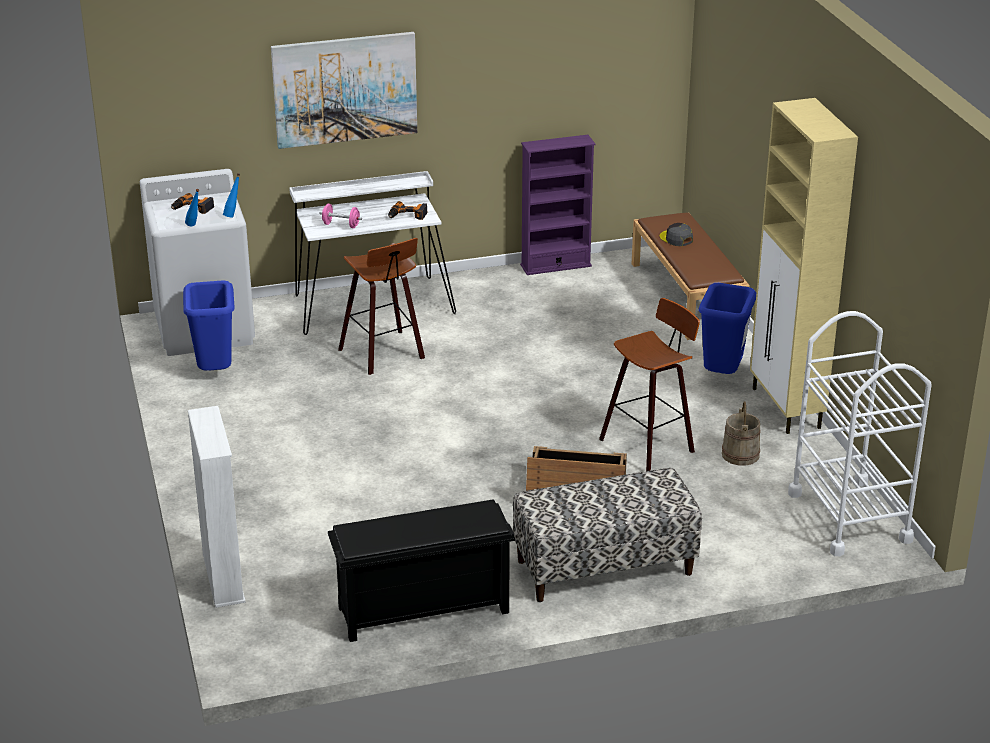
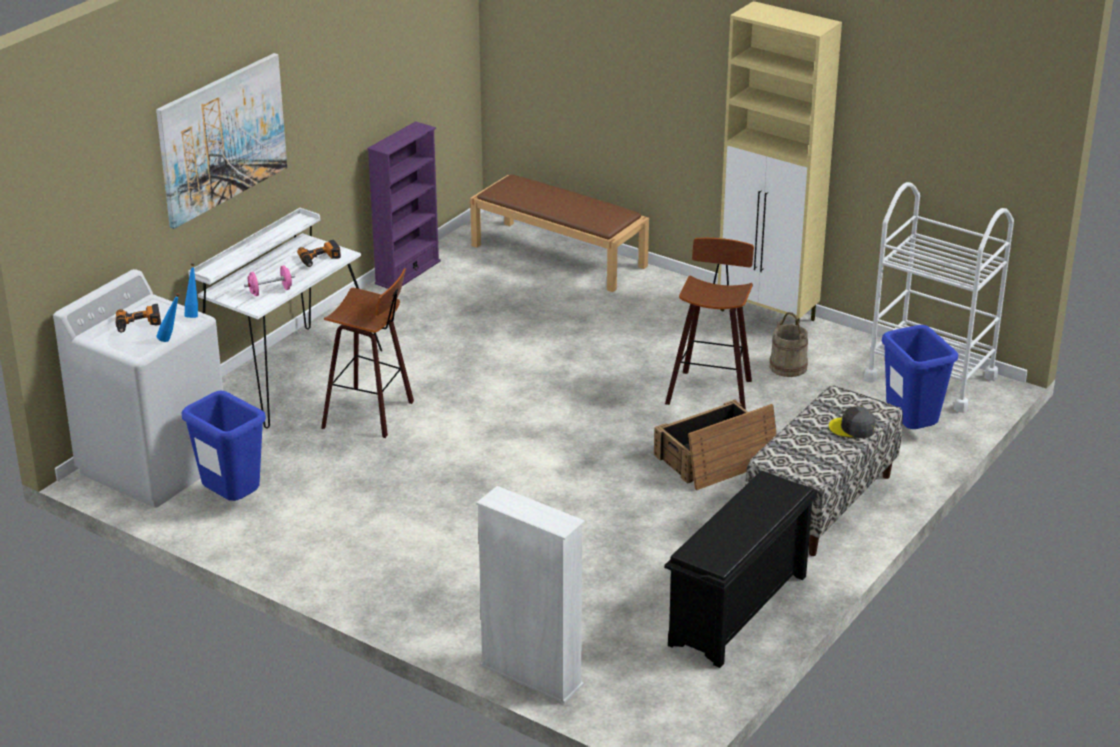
camera: 40 degrees left, 0 degrees up
grey cap [660,223,693,246] -> grey cap moved to [829,406,876,438]
blue trash can [699,283,756,374] -> blue trash can moved to [882,325,958,429]

